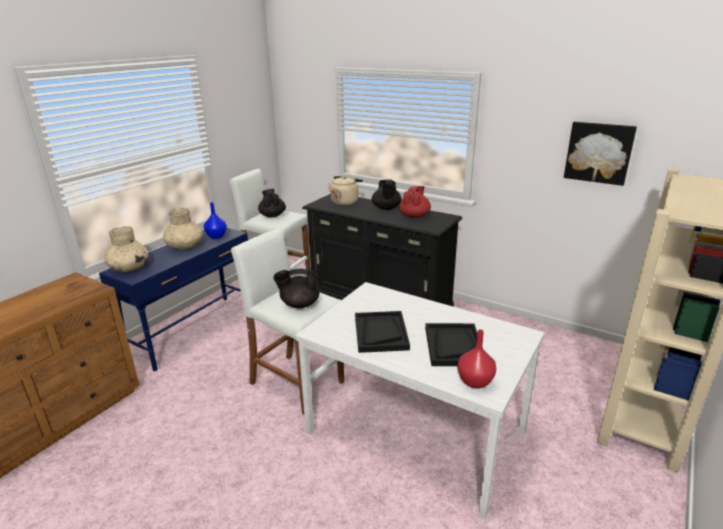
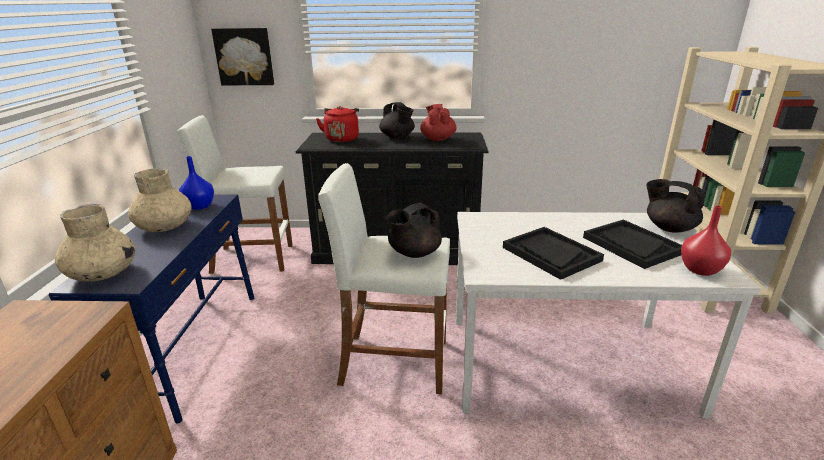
camera: 30 degrees left, 0 degrees up
black teapot [258,189,286,218] -> black teapot moved to [646,179,705,233]
beige kettle [327,176,363,206] -> red kettle [316,106,359,142]
picture [564,122,637,186] -> picture moved to [211,28,274,85]

